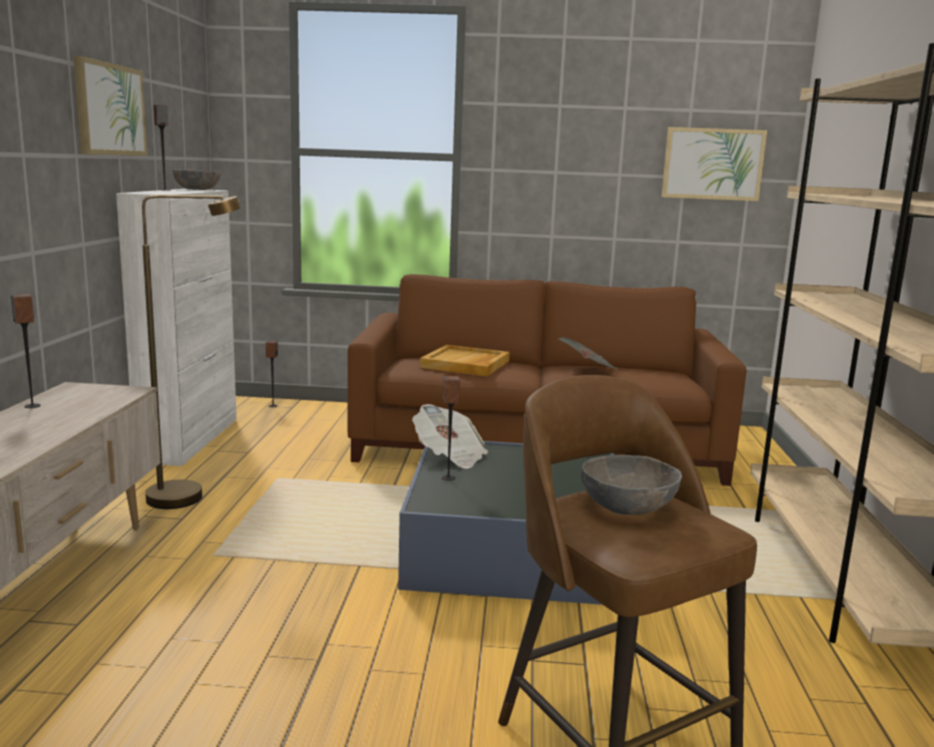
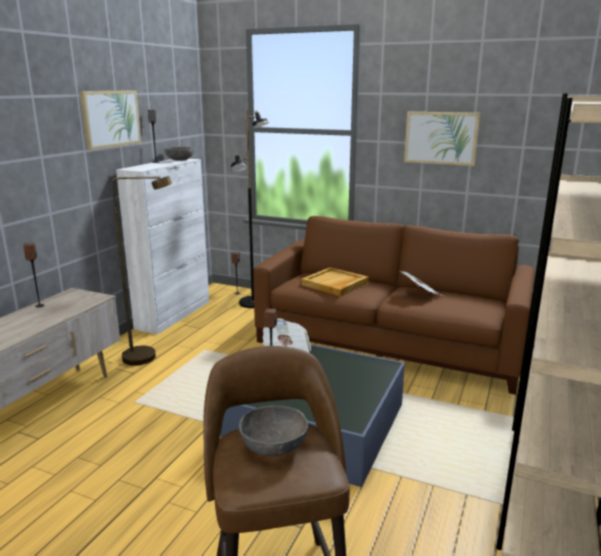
camera: 20 degrees right, 5 degrees up
picture [662,127,767,201] -> picture moved to [404,112,480,166]
none -> black floor lamp [231,110,269,308]

